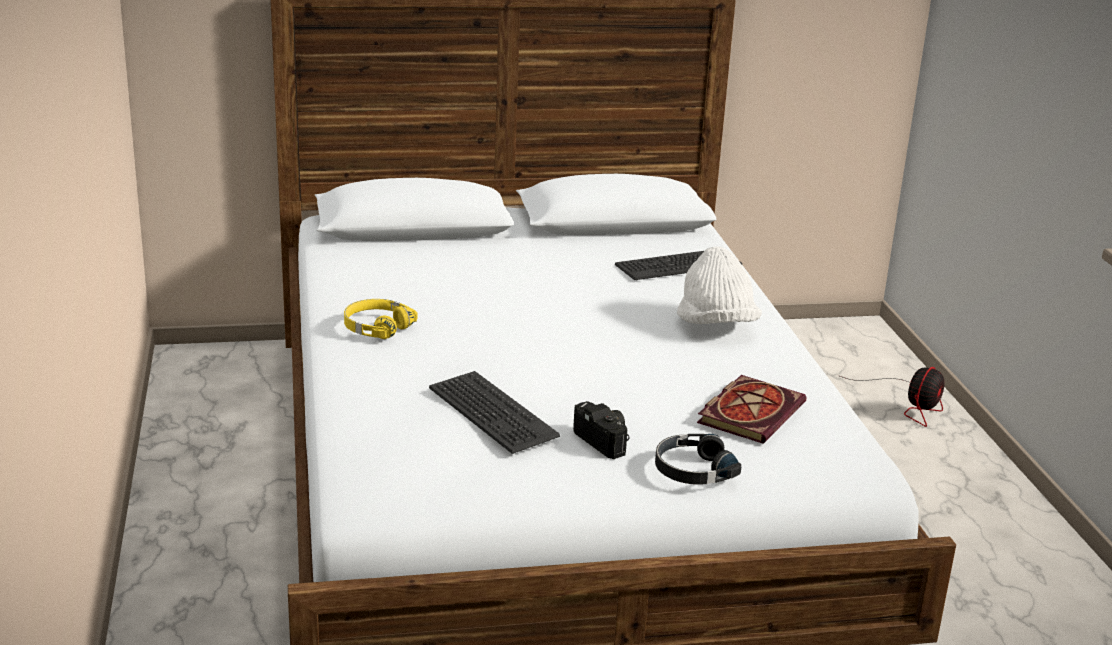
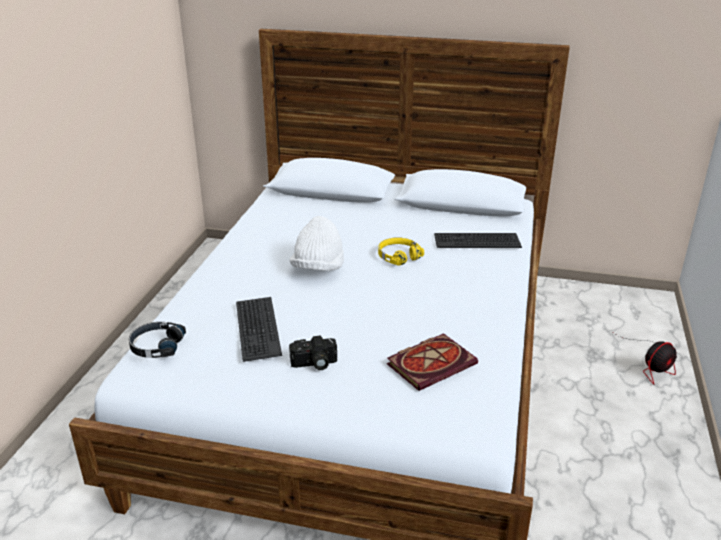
camera: 25 degrees right, 5 degrees up
yellow headphones [344,299,418,339] -> yellow headphones moved to [378,237,424,266]
camera [573,401,630,459] -> camera turned 90 degrees clockwise [289,336,337,370]
black headphones [655,434,741,485] -> black headphones moved to [129,322,186,358]
white hat [677,246,762,324] -> white hat moved to [290,216,344,271]

